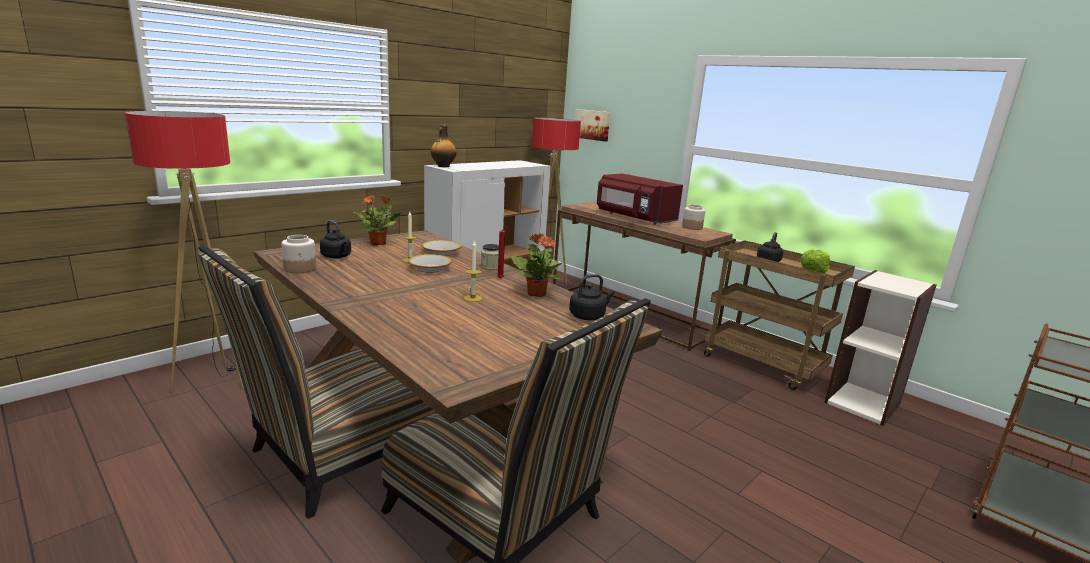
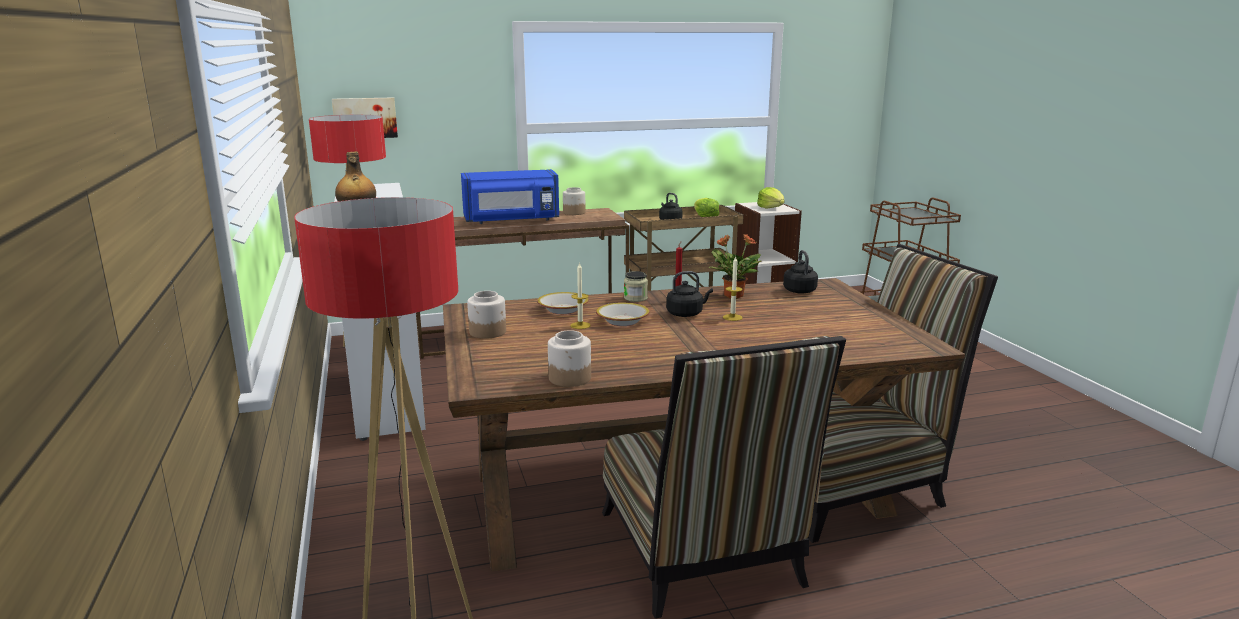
camera: 60 degrees left, 0 degrees up
black kettle [320,220,351,258] -> black kettle moved to [666,271,713,317]
potted plant [353,195,401,246] -> jar [467,291,506,339]
red microwave [597,173,683,225] -> blue microwave [461,169,559,224]
none -> lettuce [757,187,785,209]

